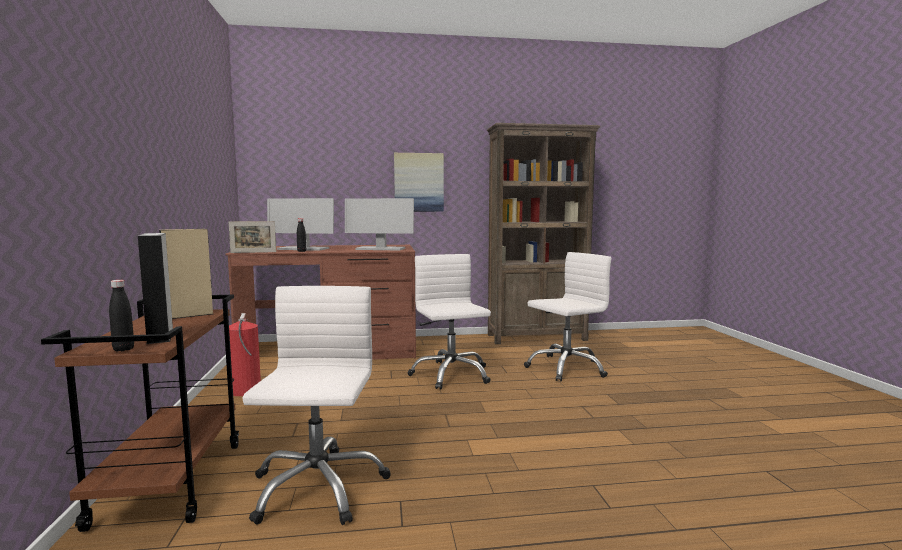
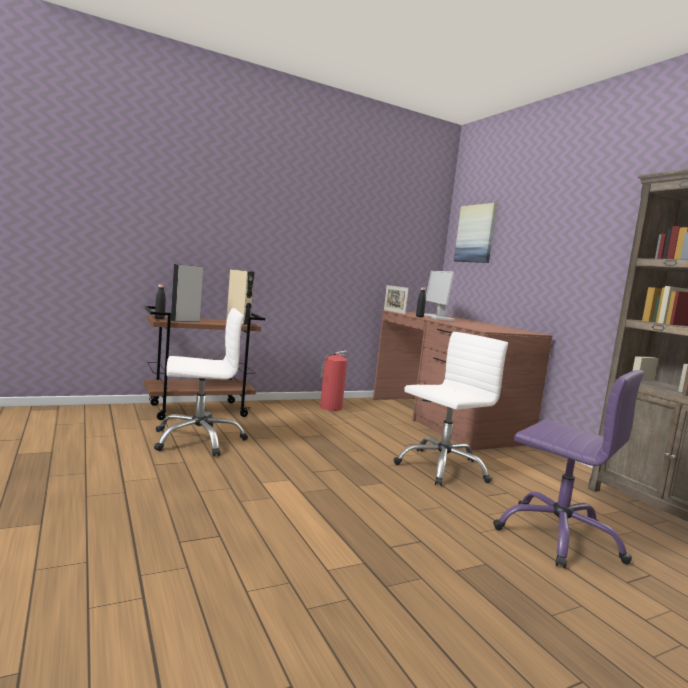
camera: 70 degrees right, 0 degrees up
monitor [345,198,414,251] -> none
picture [394,153,444,212] -> picture moved to [454,203,497,263]
white office chair [524,252,612,381] -> purple office chair [493,370,644,568]

